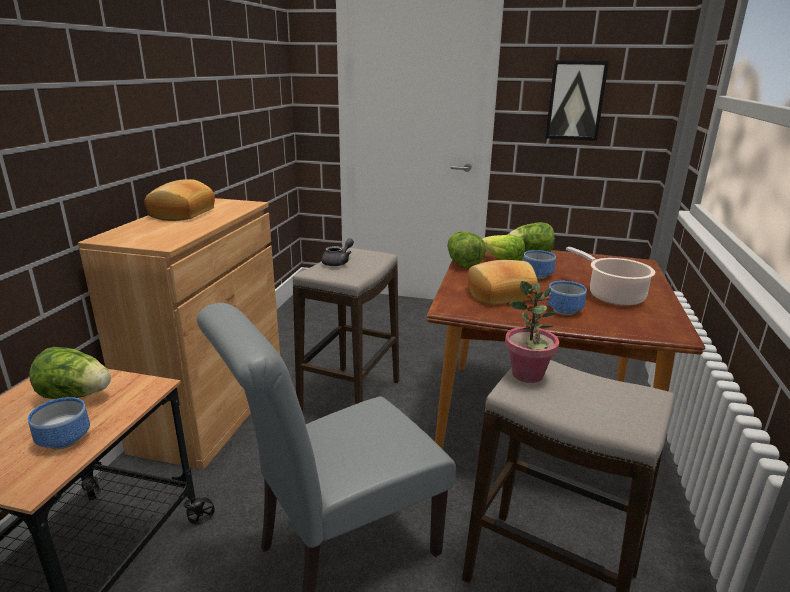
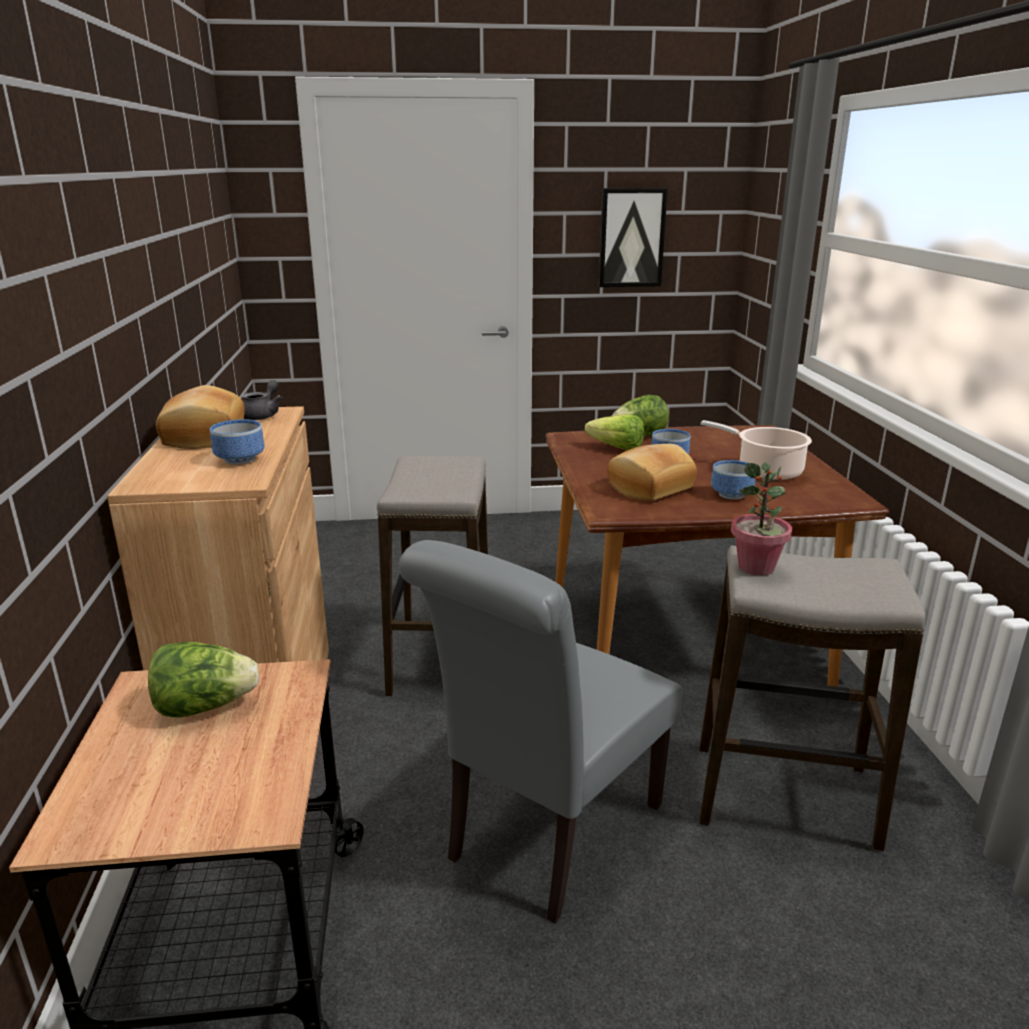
camera: 20 degrees left, 0 degrees up
bowl [28,397,90,449] -> bowl moved to [210,419,265,465]
grey teapot [321,238,354,266] -> grey teapot moved to [242,380,282,420]
lettuce [447,231,486,268] -> none

